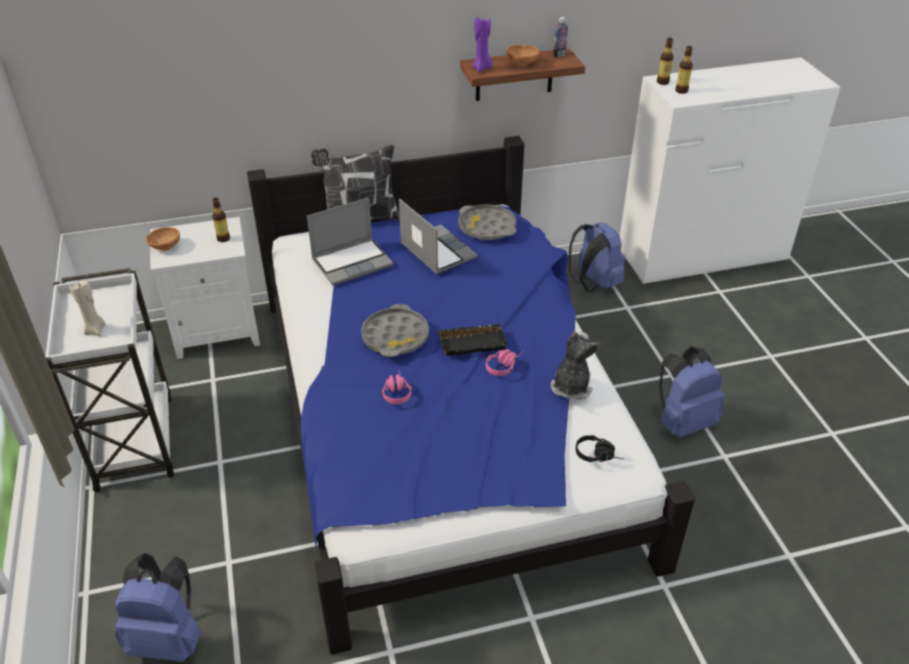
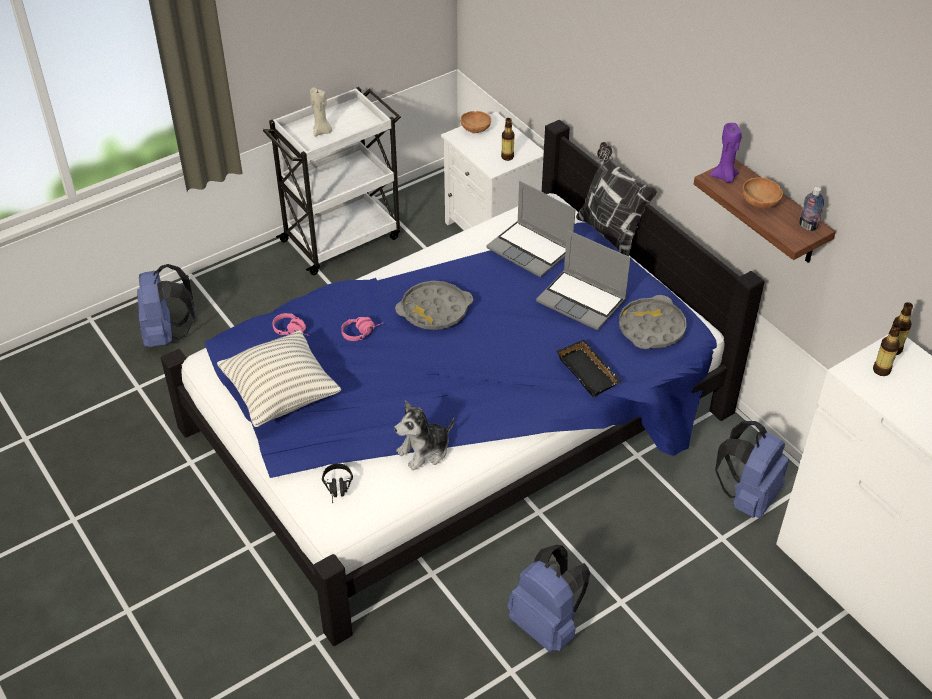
camera: 70 degrees right, 5 degrees up
laptop [399,199,478,274] -> laptop turned 90 degrees clockwise [536,230,631,330]
black tray [437,324,508,356] -> black tray moved to [556,339,622,397]
pink headphones [486,349,523,376] -> pink headphones moved to [272,313,310,336]
plush toy [551,331,600,400] -> plush toy turned 150 degrees clockwise [394,401,454,470]
none -> pillow [217,330,341,427]

